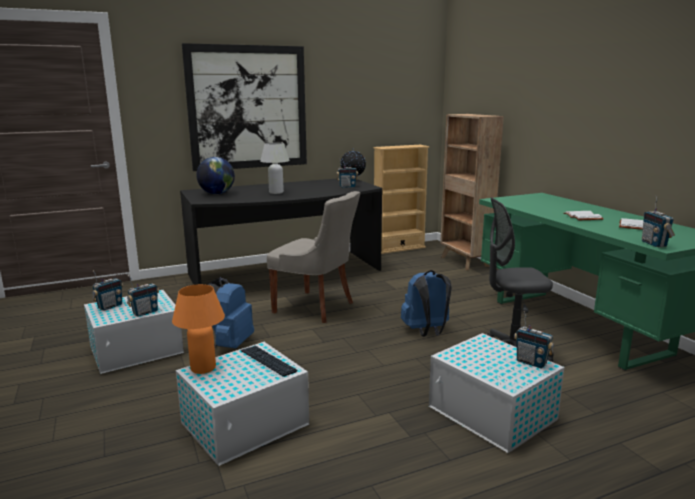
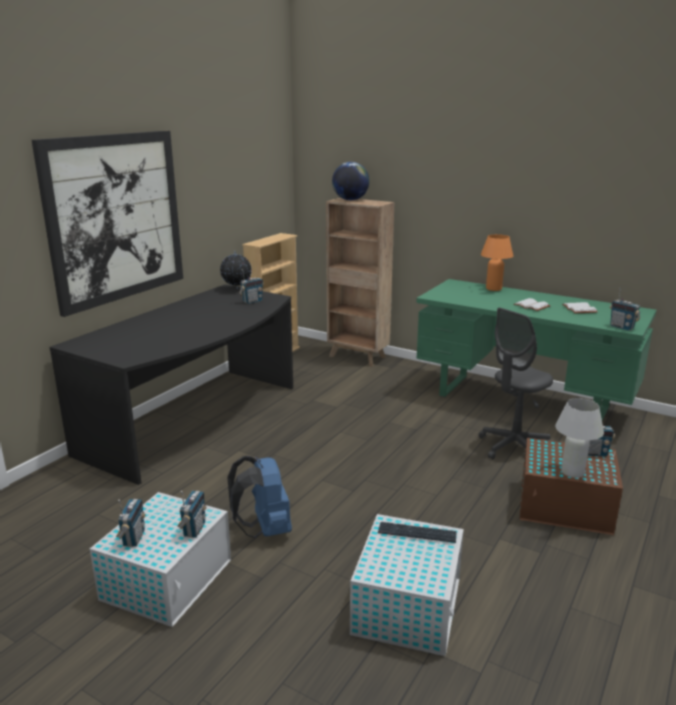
camera: 35 degrees left, 5 degrees up
orange table lamp [172,284,225,374] -> orange table lamp moved to [481,234,513,291]
globe [196,157,235,194] -> globe moved to [332,162,370,200]
white table lamp [260,143,290,194] -> white table lamp moved to [555,398,604,478]
grey chair [267,191,360,323] -> none
blue backpack [401,270,452,337] -> none
white storage box [429,333,564,453] -> brown storage box [520,438,623,535]

